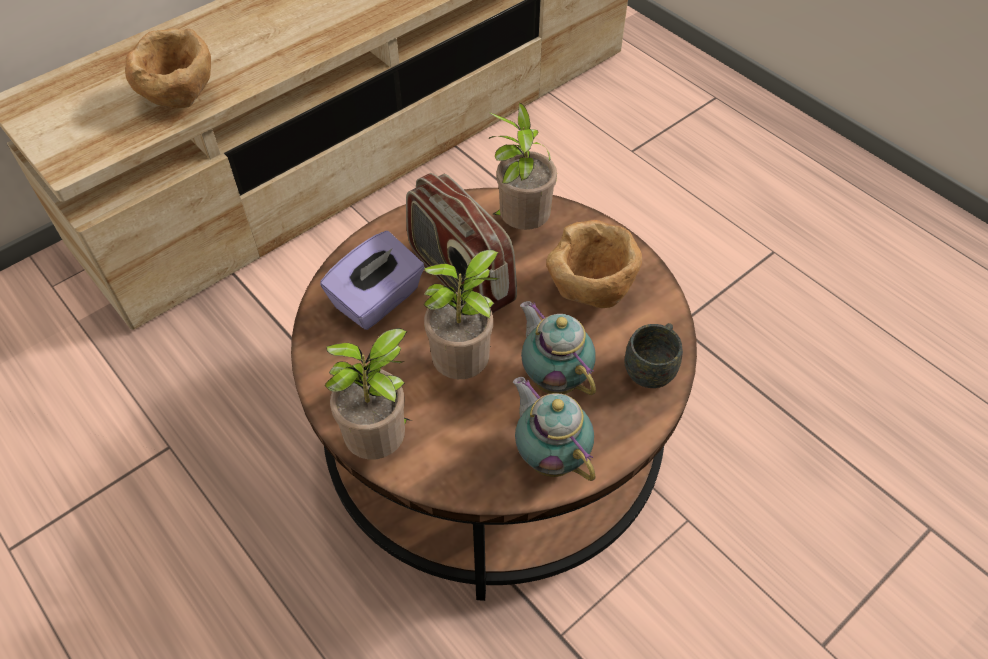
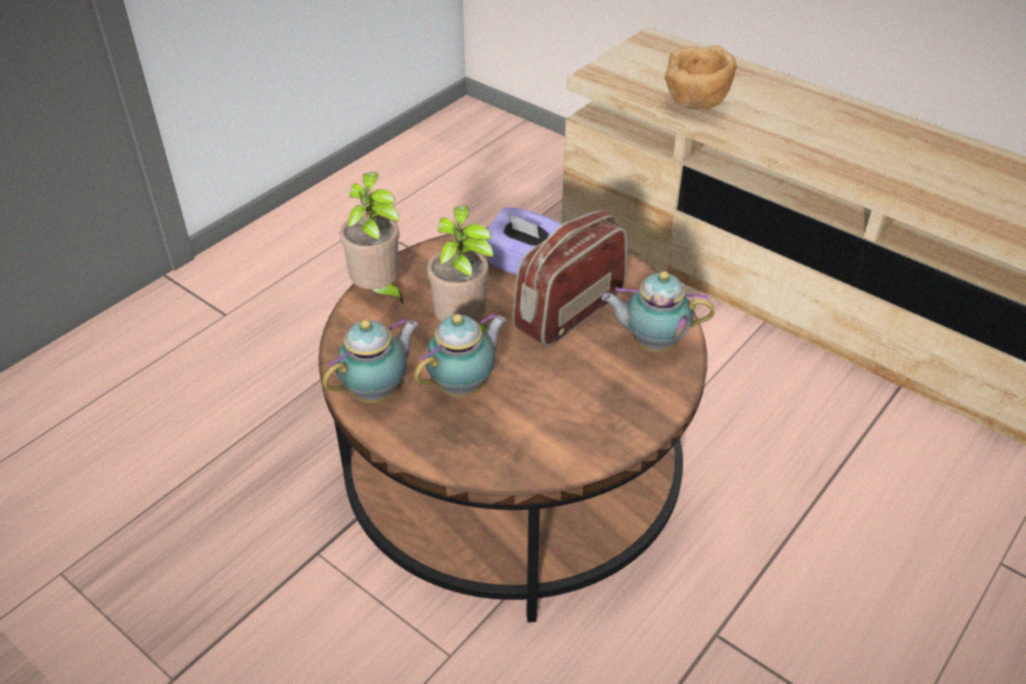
camera: 80 degrees right, 10 degrees down
potted plant [489,102,557,230] -> teapot [601,271,715,352]
brown bowl [546,220,642,308] -> none
grey mug [624,323,683,388] -> none

